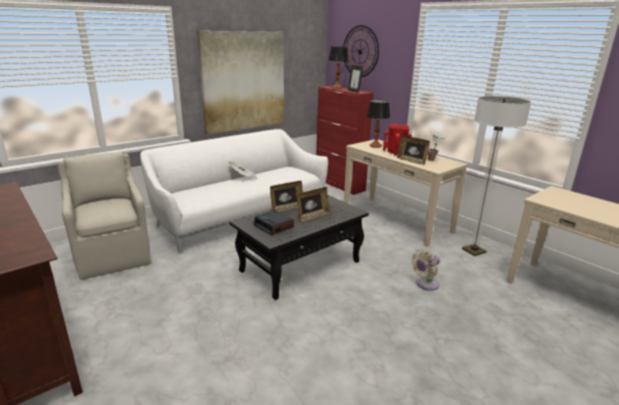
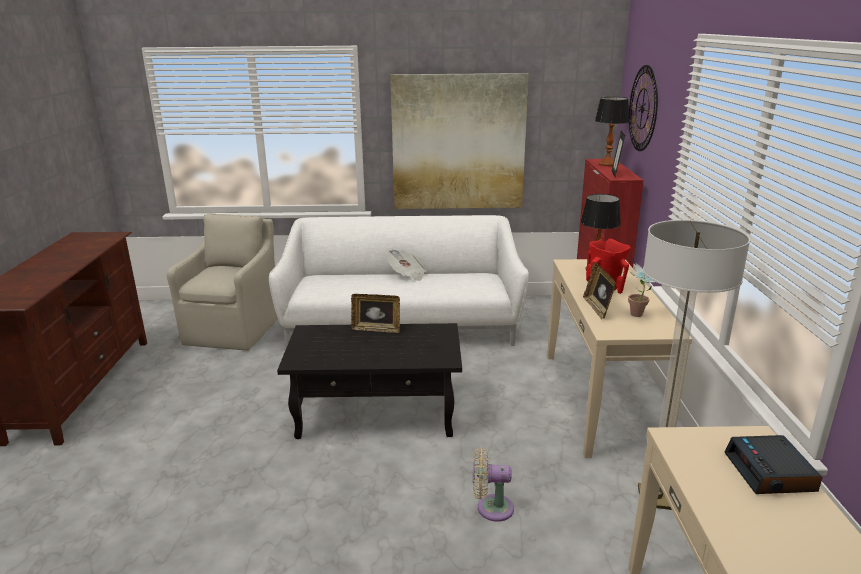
camera: 40 degrees right, 0 degrees up
alarm clock [254,210,294,235] -> alarm clock moved to [725,435,822,494]
picture frame [297,187,330,221] -> none

